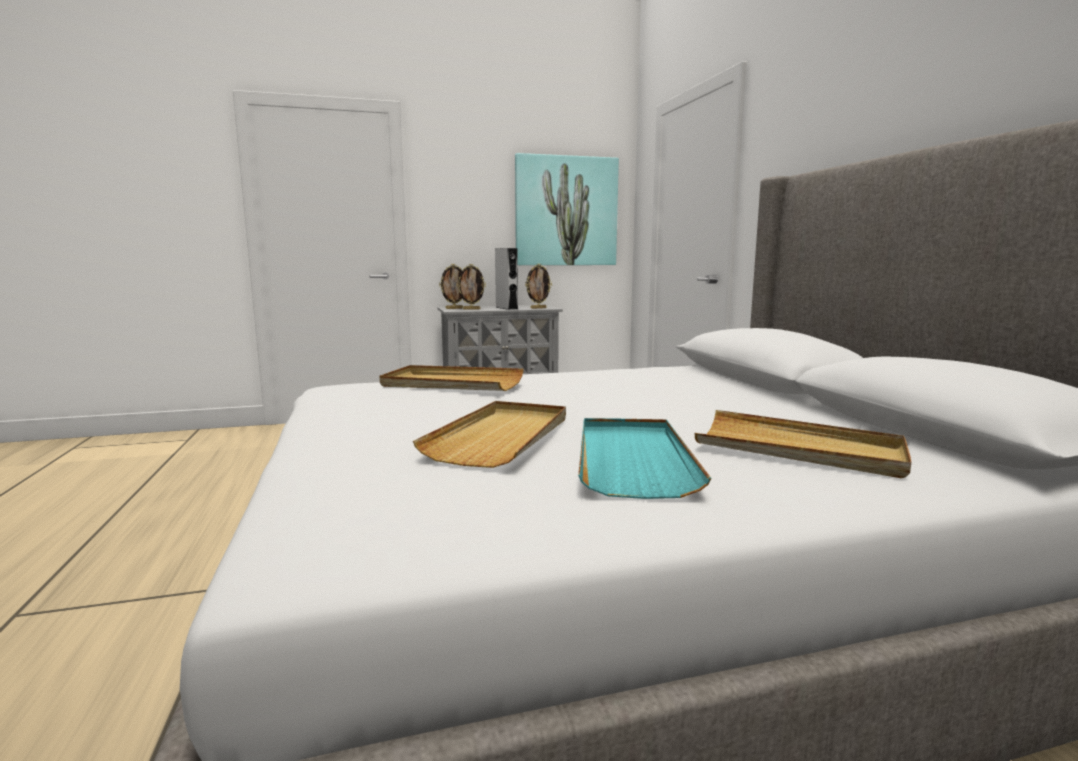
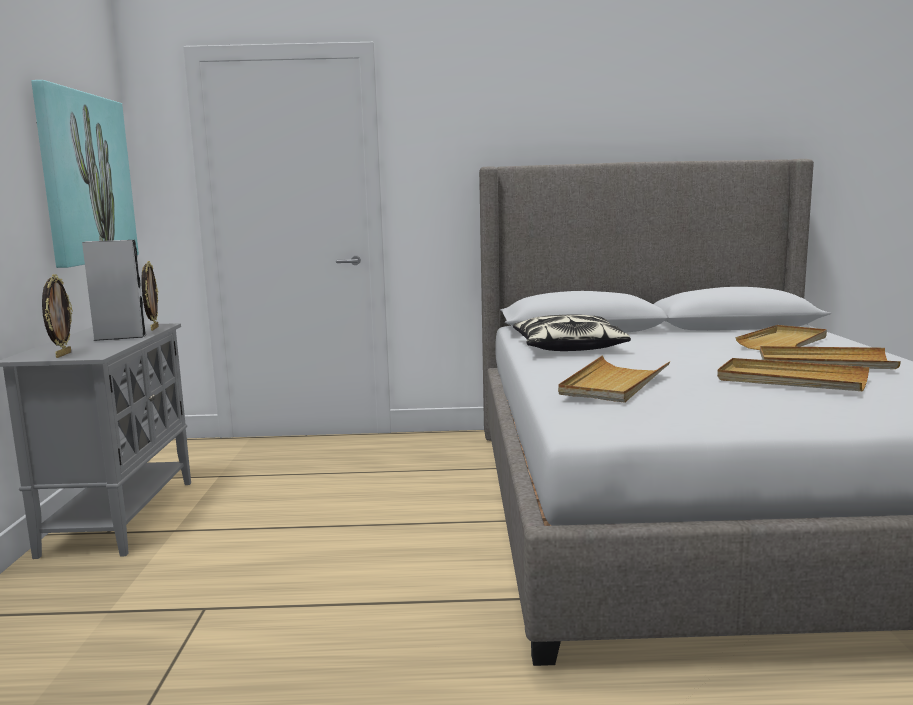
camera: 75 degrees left, 0 degrees up
picture frame [456,264,486,310] -> none
turquoise tray [578,418,711,499] -> beige tray [760,346,901,369]
none -> pillow [513,314,631,351]

